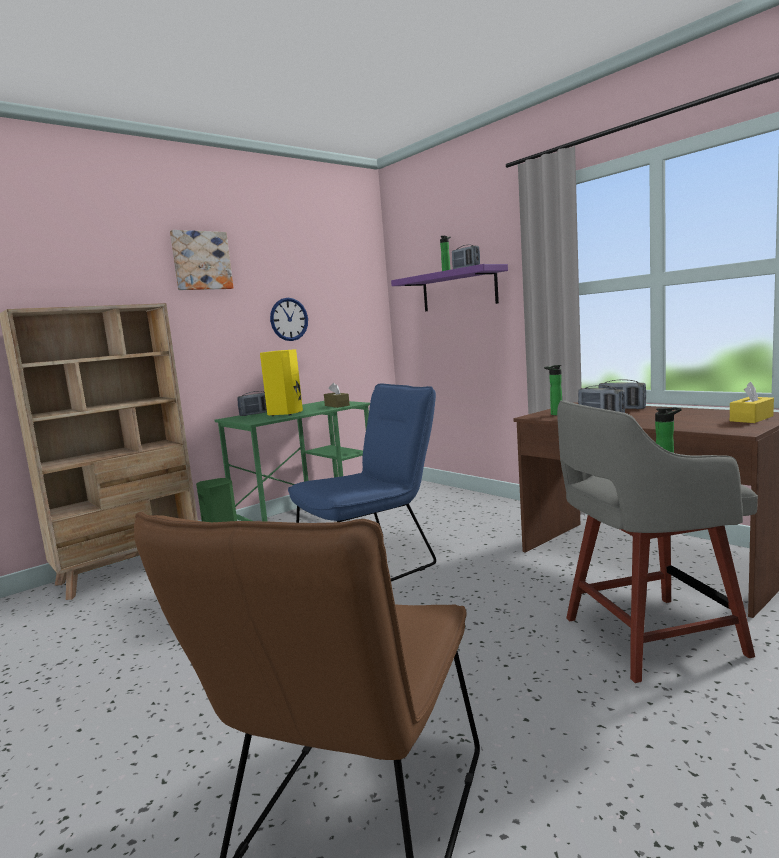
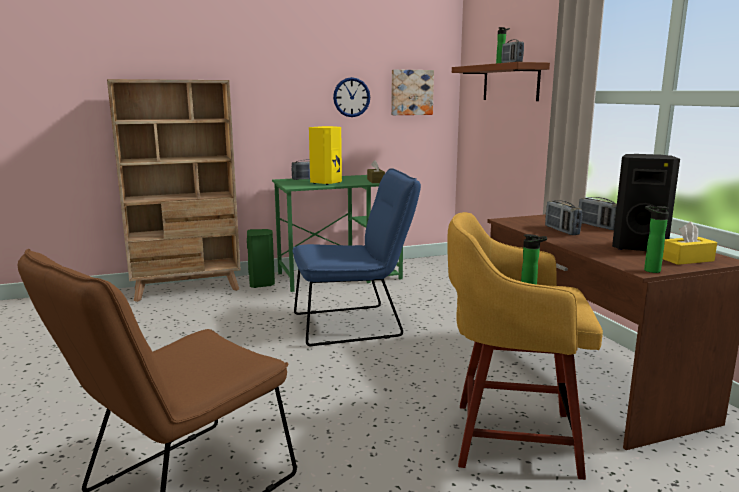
camera: 20 degrees right, 5 degrees up
picture [170,230,234,290] -> picture moved to [391,69,434,115]
purple shelf [391,264,508,311] -> brown shelf [452,62,550,101]
bottle [544,365,562,415] -> bottle moved to [644,205,669,273]
grey stool [557,400,758,683] -> yellow stool [447,212,603,480]
none -> black speaker [612,154,680,251]

